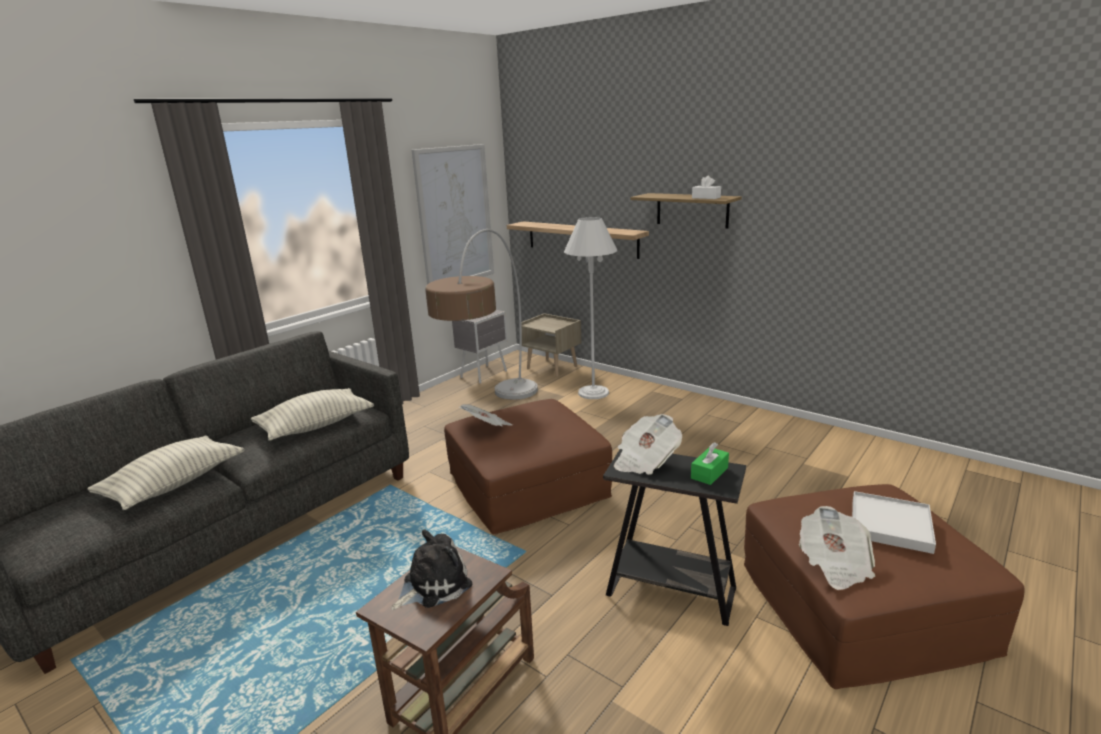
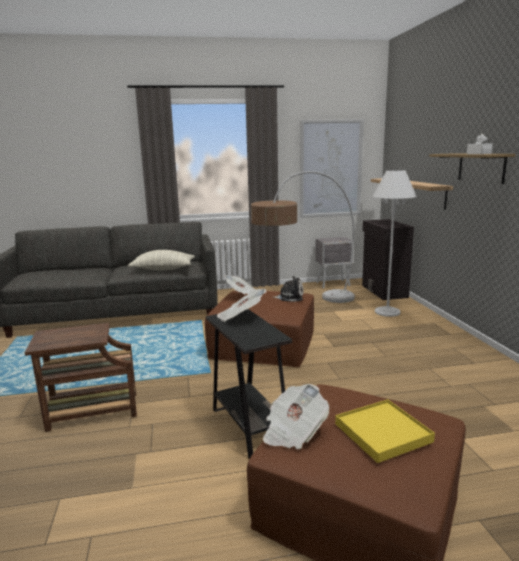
camera: 40 degrees right, 5 degrees down
pillow [87,436,244,510] -> none
plush toy [391,529,472,610] -> plush toy moved to [273,276,304,302]
beige nightstand [521,313,581,377] -> black cabinet [362,219,414,300]
green tissue box [691,442,729,485] -> none
white tray [852,491,936,554] -> yellow tray [335,399,435,463]

